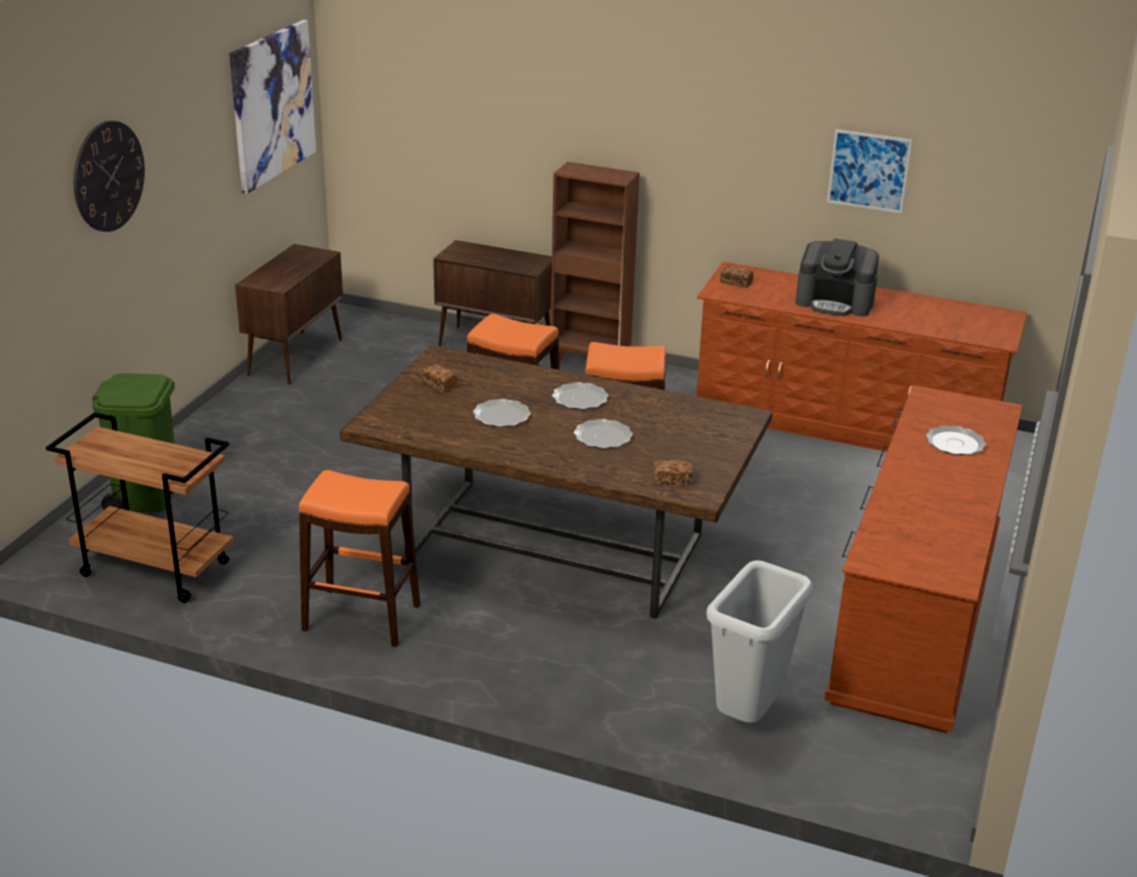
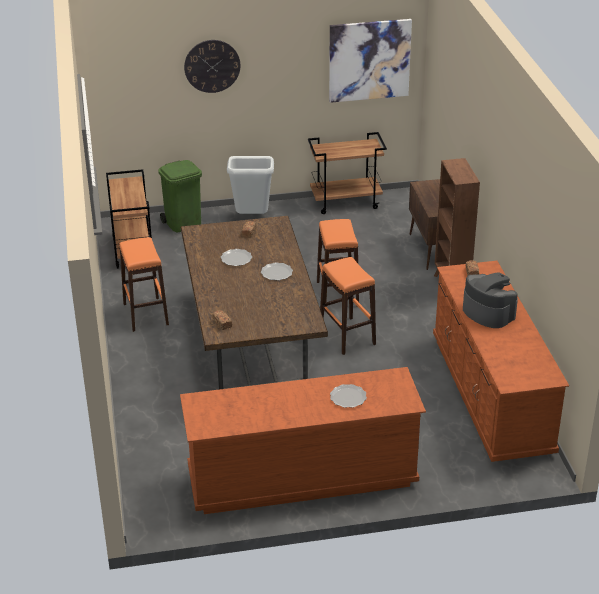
camera: 60 degrees right, 5 degrees up
brown cabinet [235,244,343,385] -> brown cart [308,132,387,214]
plate [574,419,633,449] -> none
grey trash can [706,560,813,723] -> grey trash can moved to [227,156,274,214]
coffee machine [795,238,879,317] -> coffee machine turned 150 degrees clockwise [463,272,518,328]
picture [827,129,912,213] -> none

